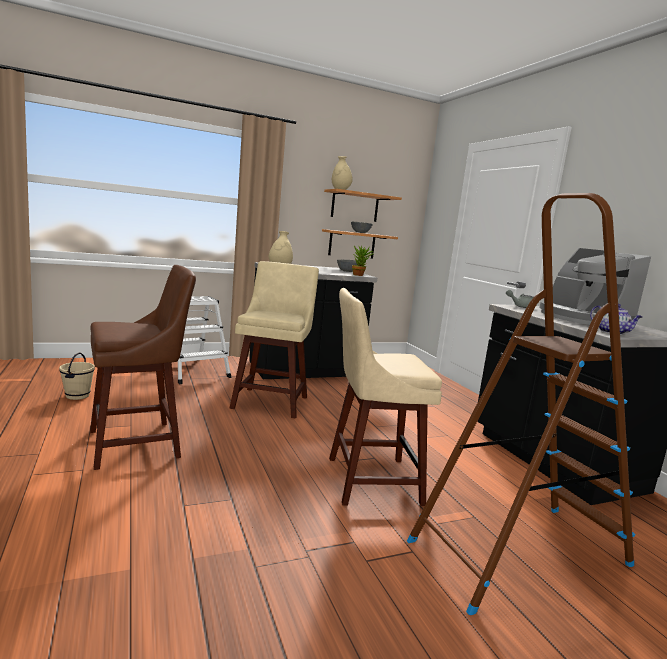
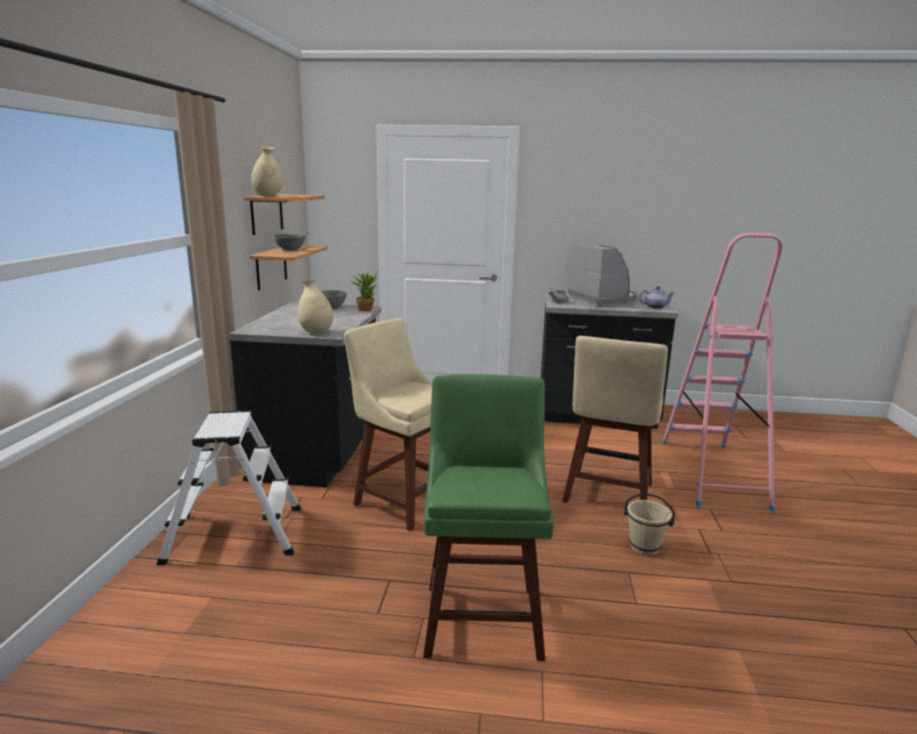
camera: 60 degrees left, 5 degrees up
beige bucket [59,352,95,400] -> beige bucket moved to [624,493,675,556]
brown chair [90,265,196,470] -> green chair [423,374,554,661]
brown step ladder [407,193,635,615] -> pink step ladder [662,233,782,513]
coffee machine [539,248,651,325] -> coffee machine turned 120 degrees counterclockwise [568,243,638,307]

